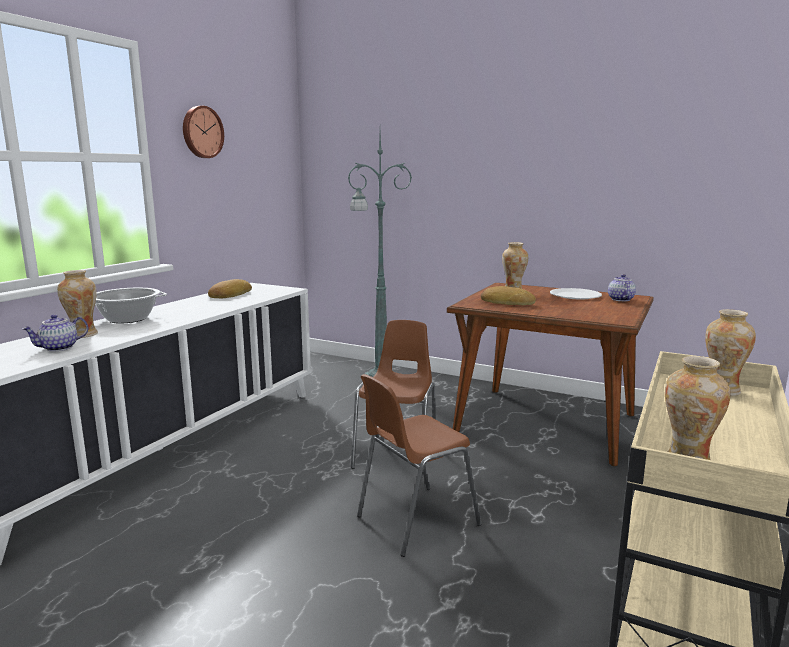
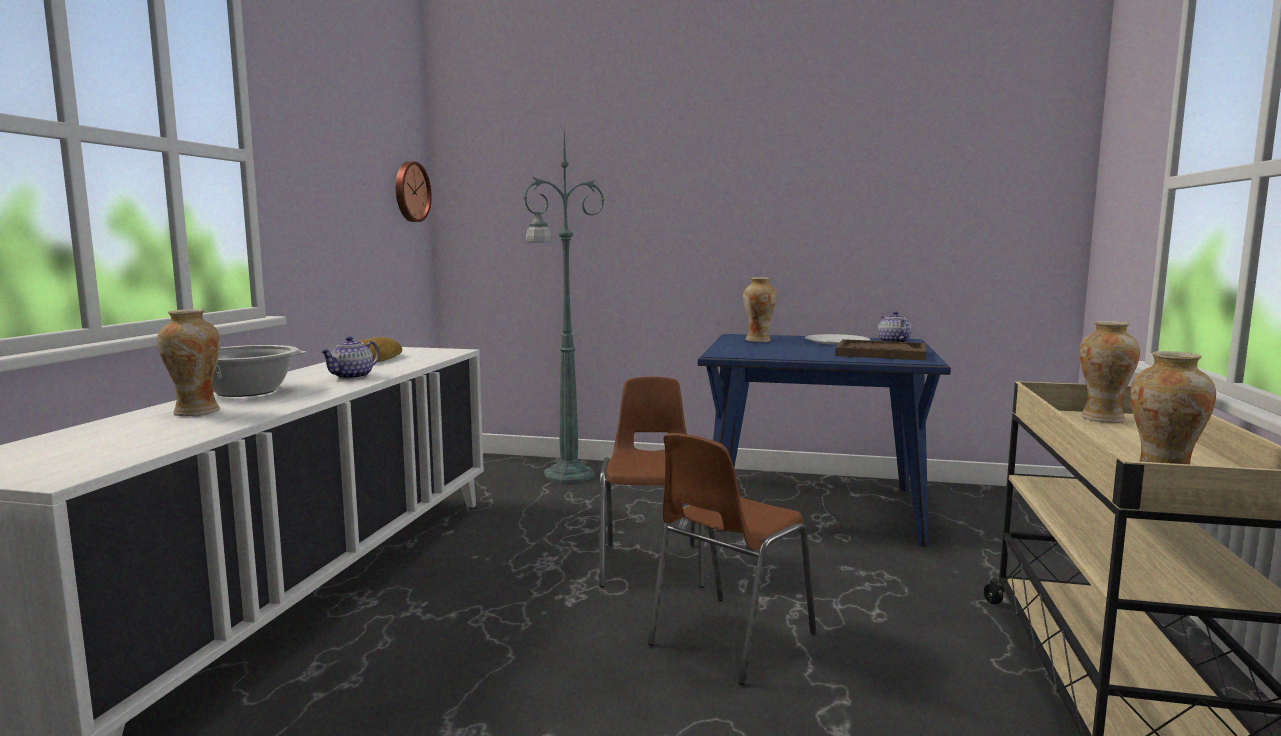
camera: 15 degrees left, 5 degrees down
teapot [22,314,88,352] -> teapot moved to [320,336,380,379]
wall clock [183,106,224,158] -> wall clock moved to [396,162,432,222]
brown dining table [447,283,654,466] -> blue dining table [698,334,951,547]
bread [481,286,536,305] -> none
none -> brown tray [835,339,926,360]

